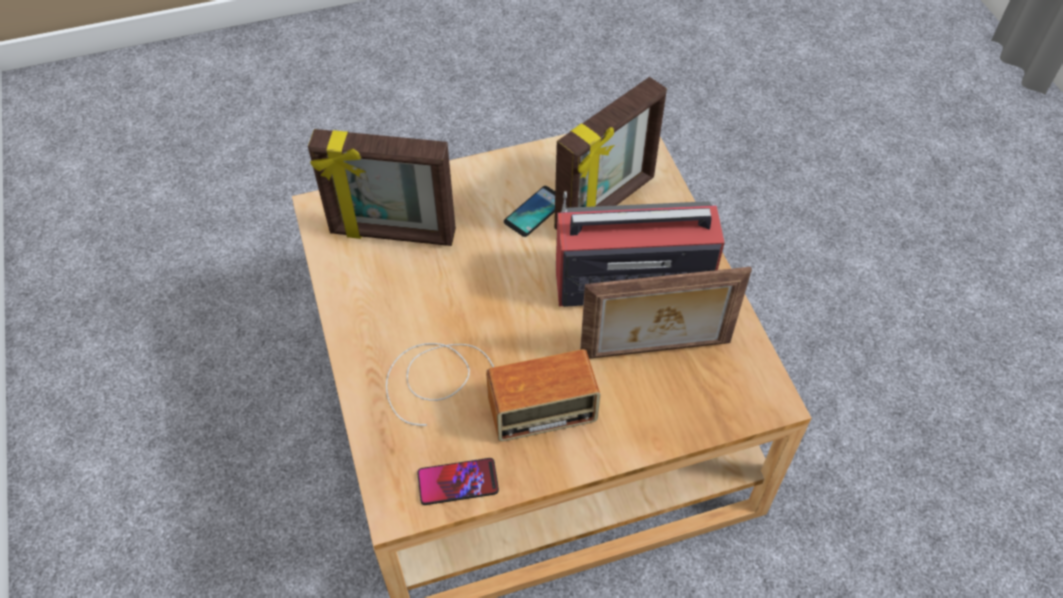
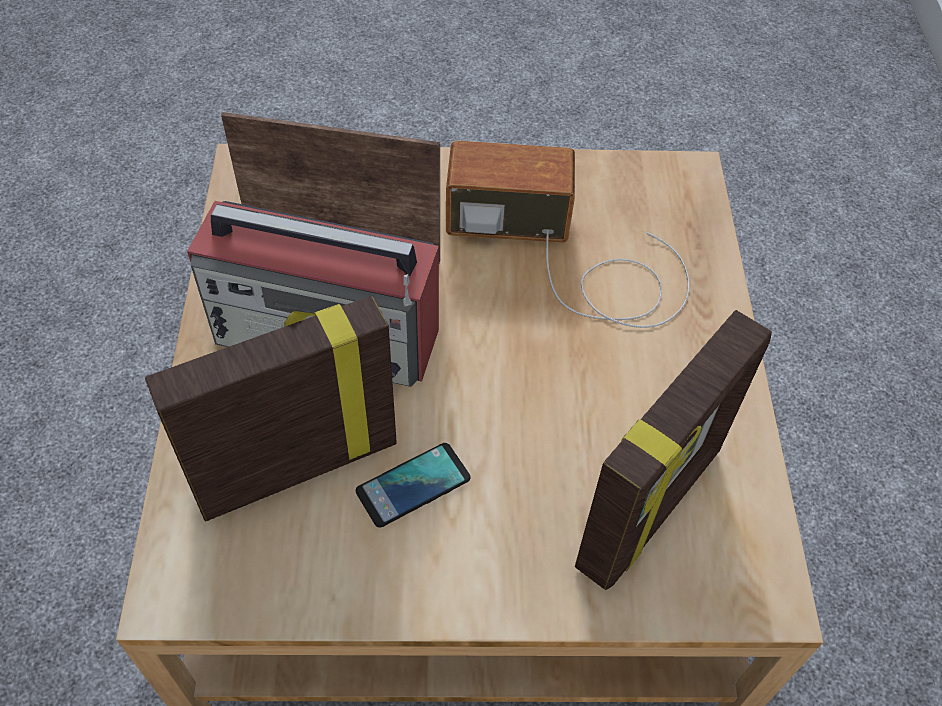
camera: 165 degrees left, 0 degrees up
picture frame [308,129,456,246] -> picture frame turned 105 degrees clockwise [575,310,772,590]
phone [417,458,499,505] -> none

